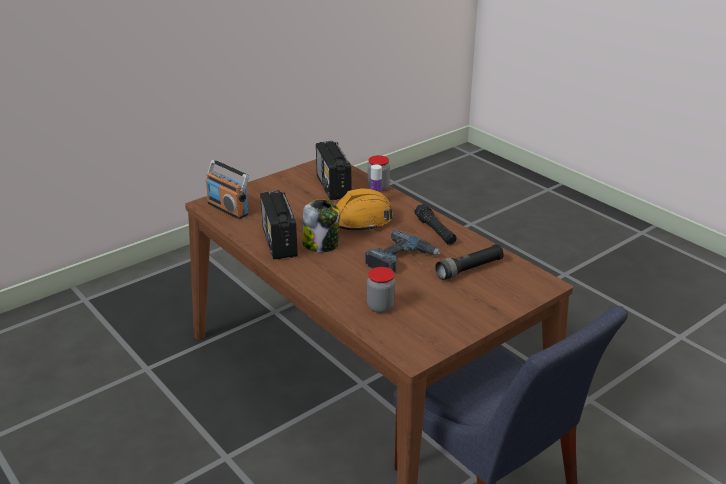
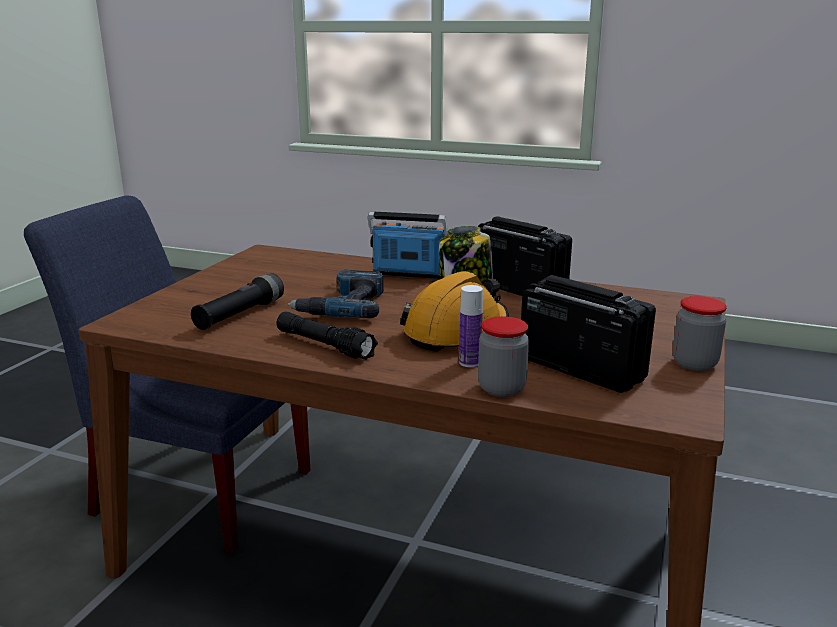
camera: 150 degrees right, 10 degrees down
radio [206,160,249,219] -> radio moved to [367,211,448,279]
jar [367,267,395,313] -> jar moved to [673,296,727,371]

